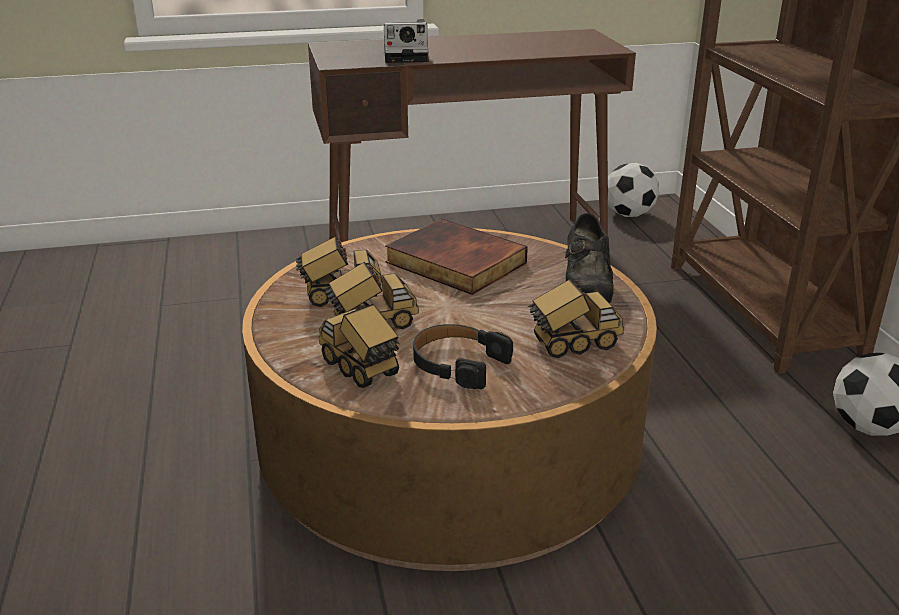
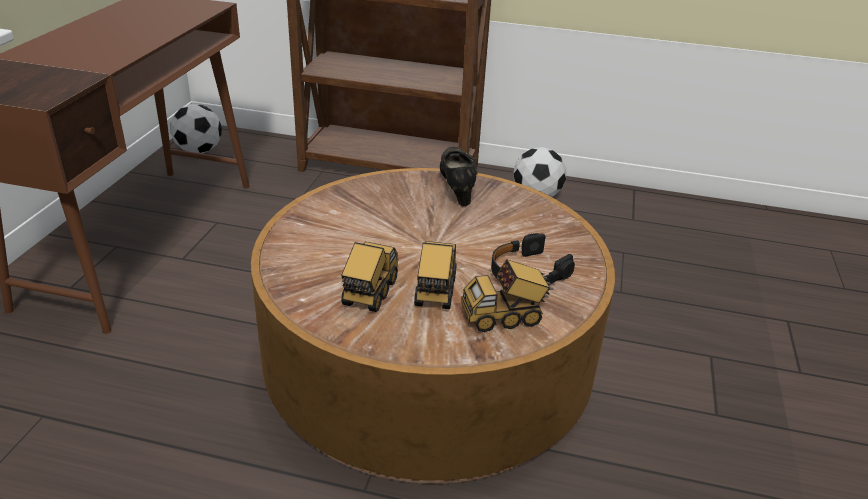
camera: 65 degrees left, 5 degrees up
camera [384,19,429,63] -> none
book [385,219,528,295] -> none
toy truck [528,279,624,358] -> none
black shoe [565,213,614,303] -> black shoe turned 120 degrees counterclockwise [440,147,477,206]

